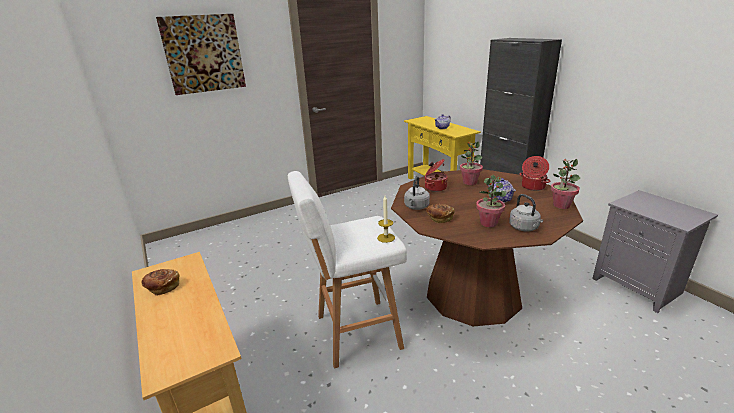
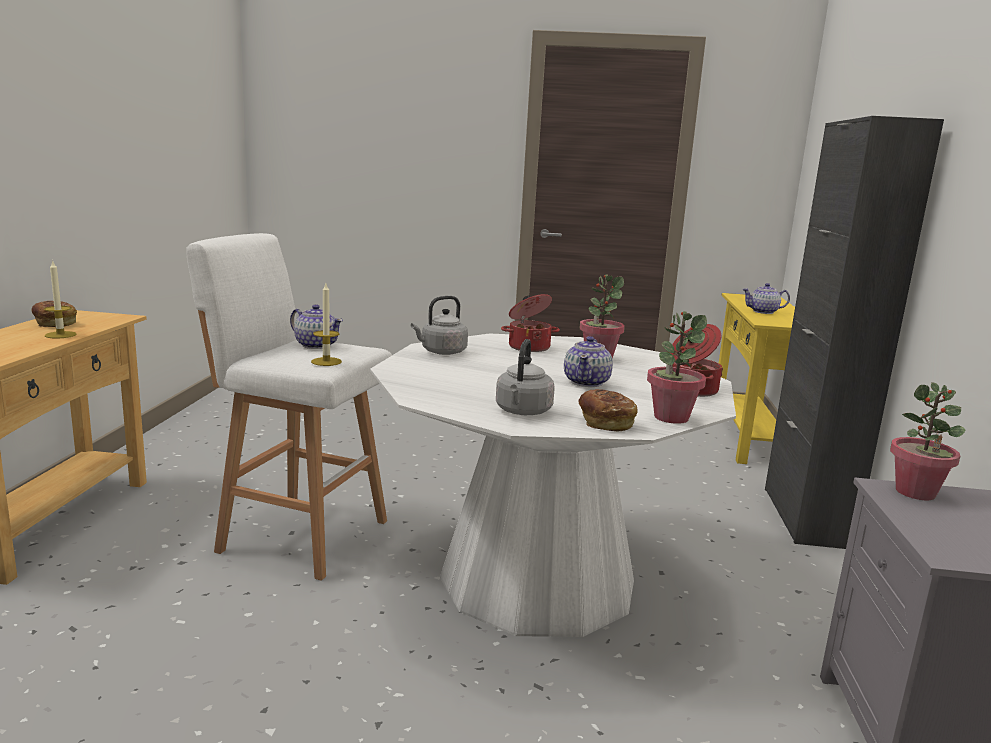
camera: 35 degrees right, 10 degrees down
picture [156,14,246,95] -> none
brown dining table [391,169,583,326] -> white dining table [370,334,736,637]
bread [426,204,455,223] -> bread moved to [578,389,637,431]
potted plant [476,175,506,227] -> potted plant moved to [890,382,966,500]
none -> candle [44,260,77,339]
none -> teapot [290,304,343,349]

